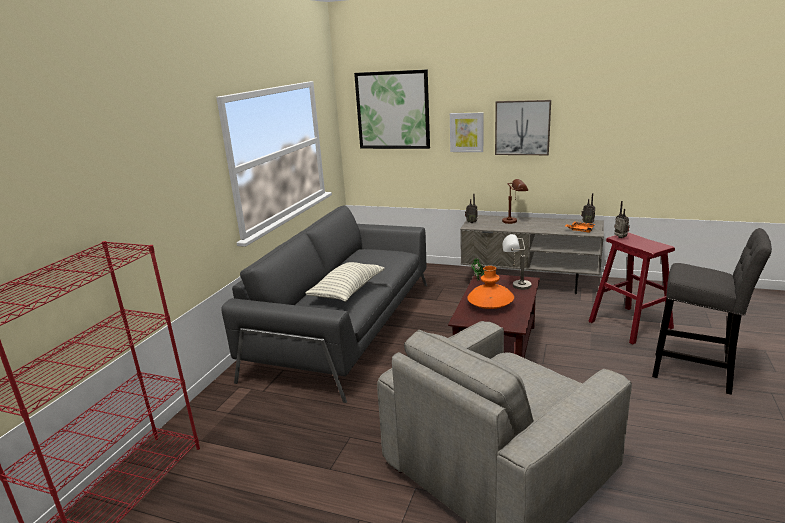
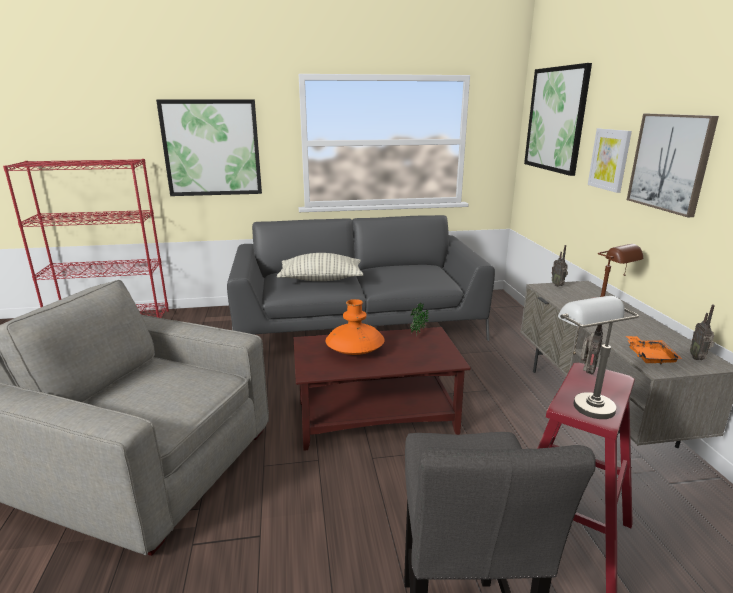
camera: 60 degrees right, 0 degrees up
grey table lamp [503,234,531,290] -> grey table lamp moved to [558,296,639,419]
none -> picture [156,100,262,196]

